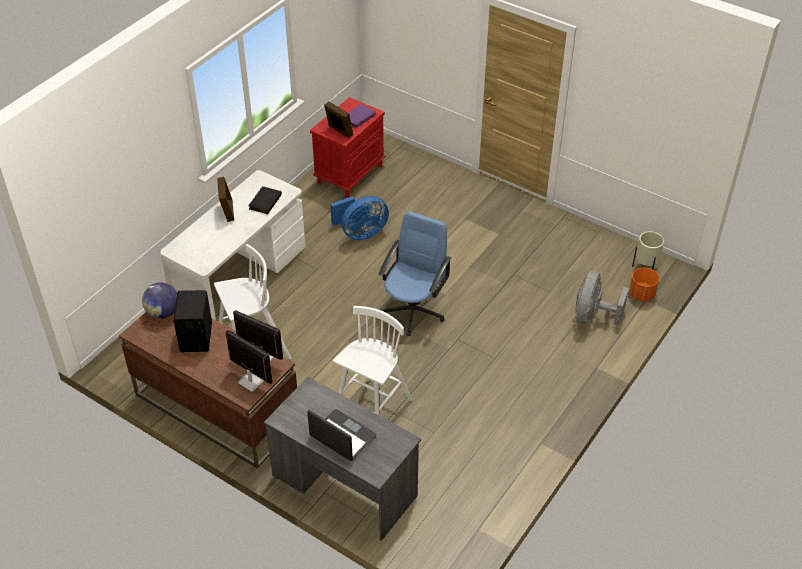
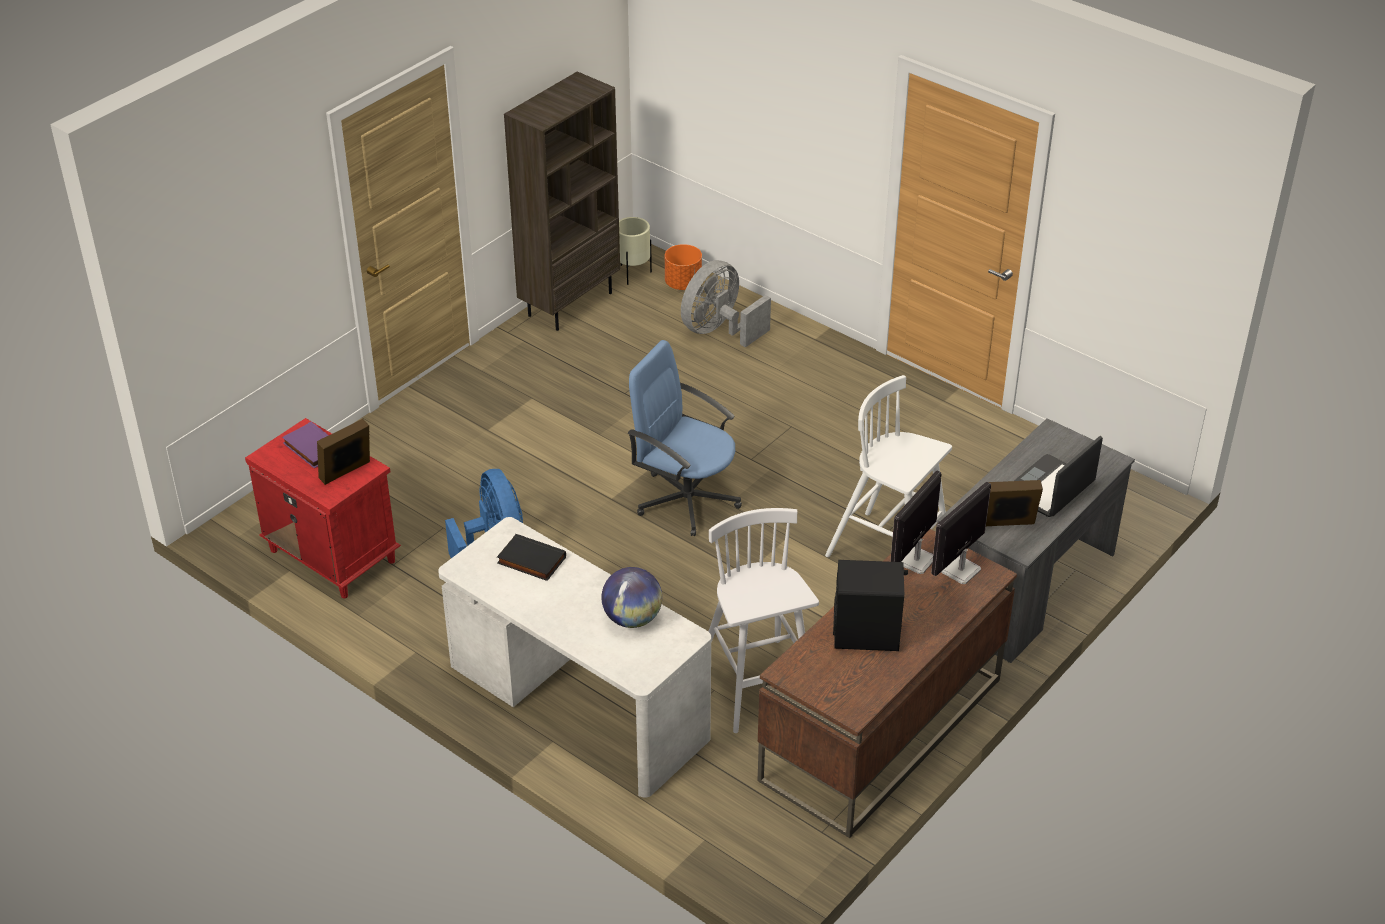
camera: 85 degrees left, 5 degrees down
globe [142,283,177,319] -> globe moved to [601,567,662,628]
picture frame [217,177,234,222] -> picture frame moved to [986,480,1043,526]
grey fan [575,271,629,325] -> grey fan turned 105 degrees clockwise [681,260,771,347]
none -> brown bookcase [504,71,620,331]

